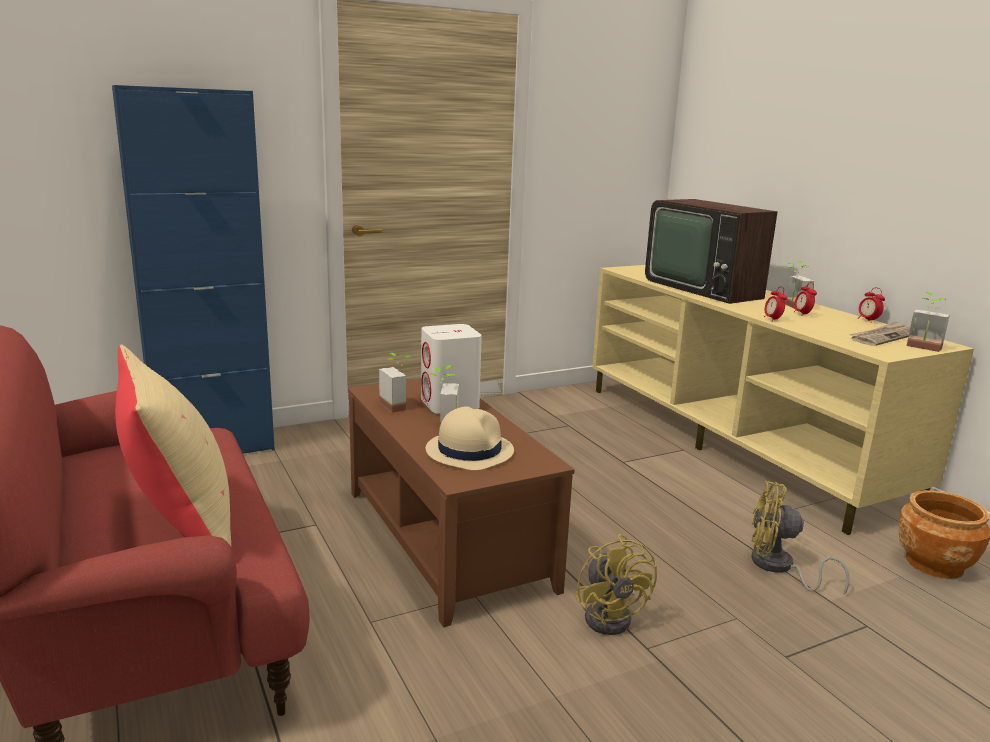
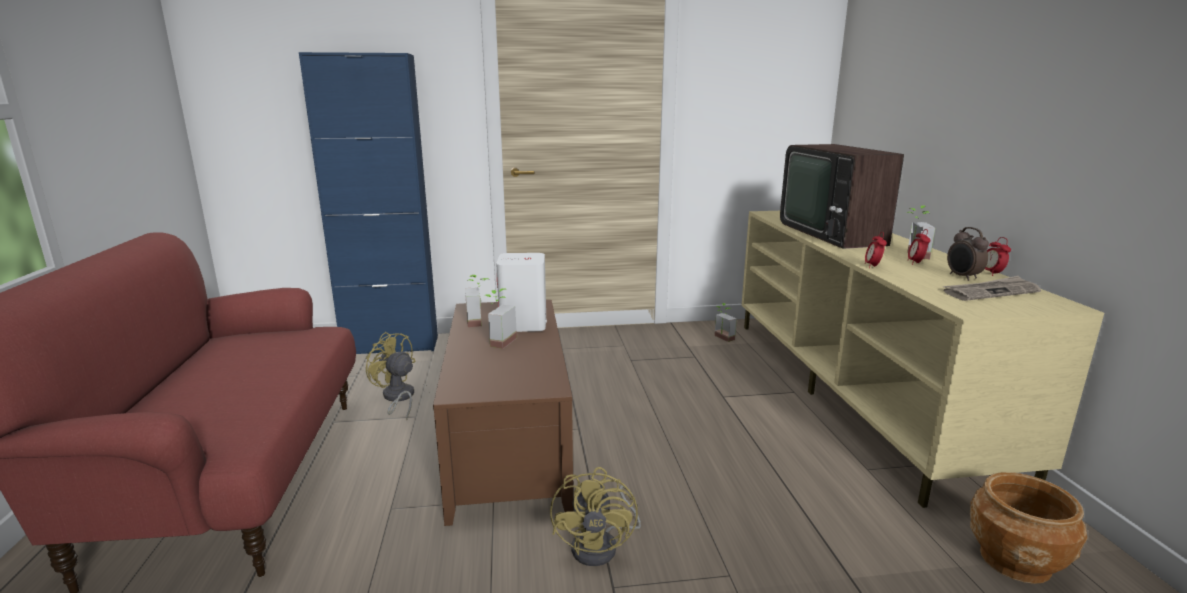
camera: 20 degrees right, 0 degrees up
beige pillow [115,345,231,546] -> none
beige hat [426,406,514,471] -> none
yellow fan [751,481,850,595] -> yellow fan moved to [366,332,415,420]
potted plant [907,292,950,352] -> potted plant moved to [715,303,737,342]
none -> alarm clock [947,227,989,281]

